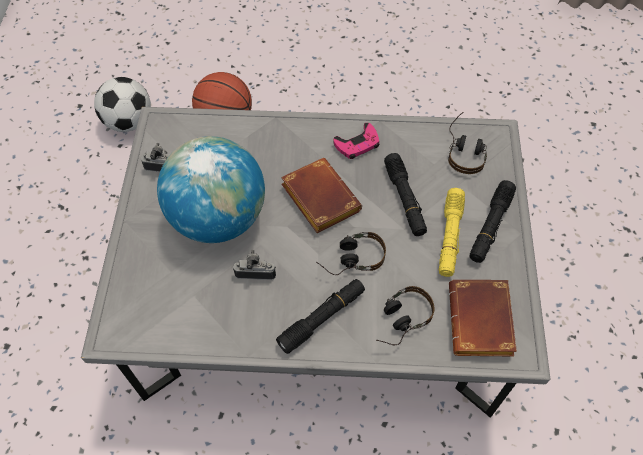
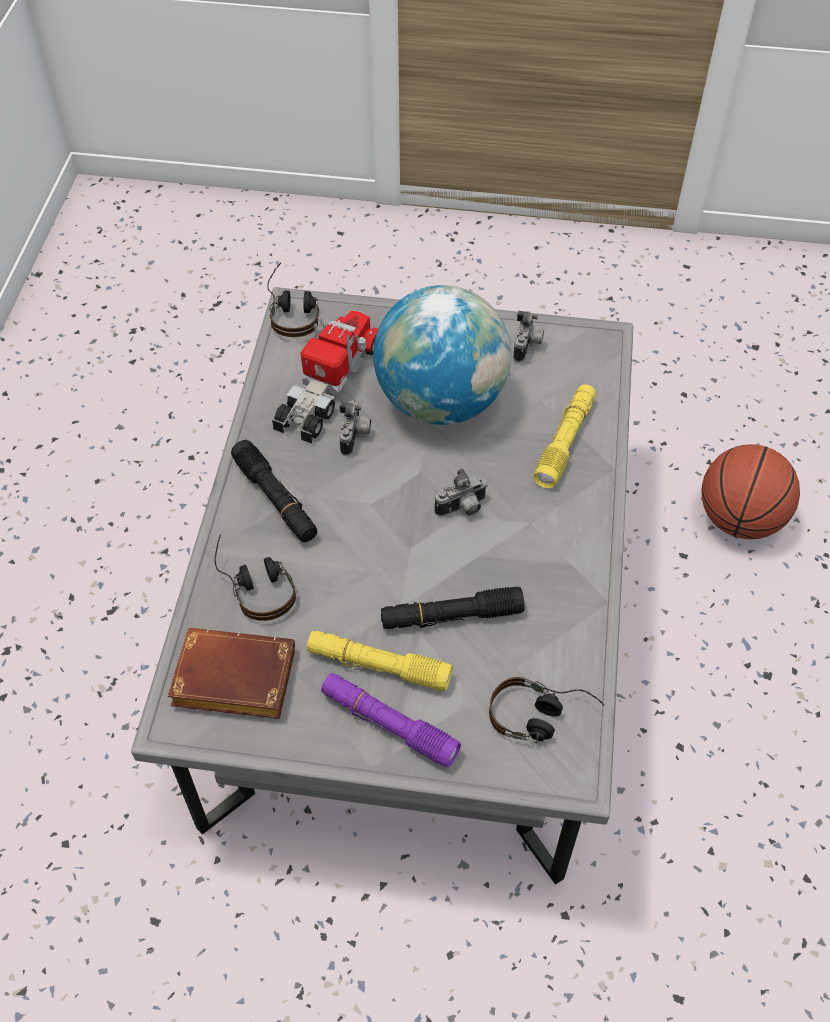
camera: 95 degrees right, 5 degrees down
football [94,77,151,132] -> none
brown book [281,158,362,233] -> camera [435,468,487,517]
headphones [316,232,386,275] -> headphones moved to [267,263,319,337]
pink game controller [333,123,379,159] -> none
black flashlight [469,180,516,263] -> purple flashlight [321,673,461,767]
none -> toy truck [272,310,378,444]
none -> yellow flashlight [533,384,596,488]

